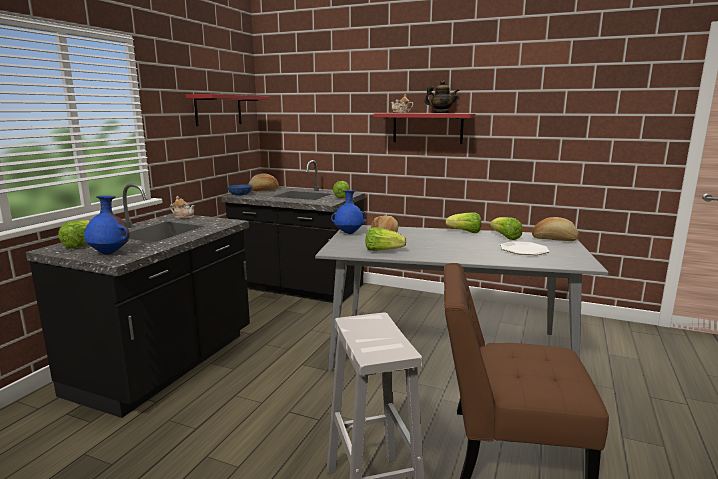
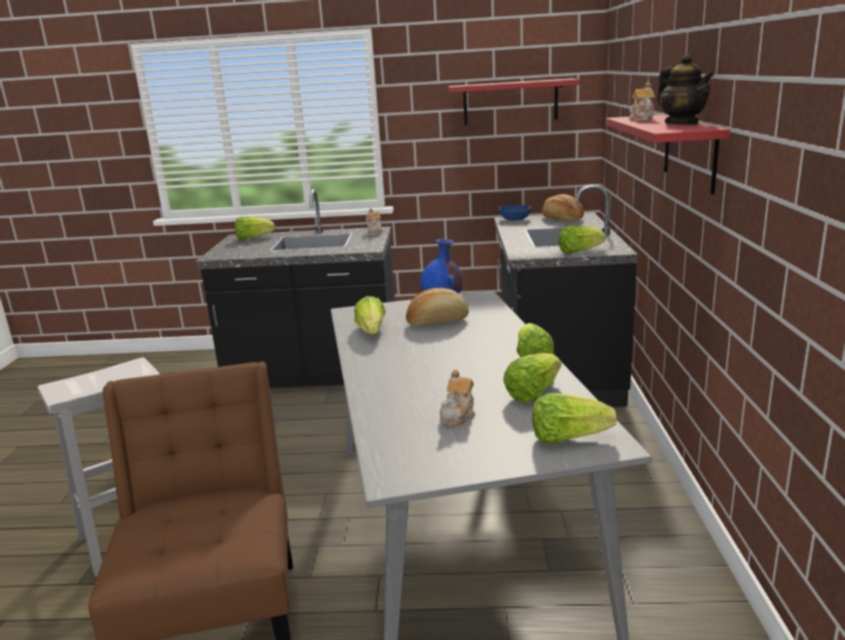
camera: 70 degrees right, 5 degrees up
blue vase [84,196,130,255] -> none
plate [500,241,550,255] -> teapot [440,370,475,426]
bread [532,217,579,241] -> lettuce [532,393,617,444]

